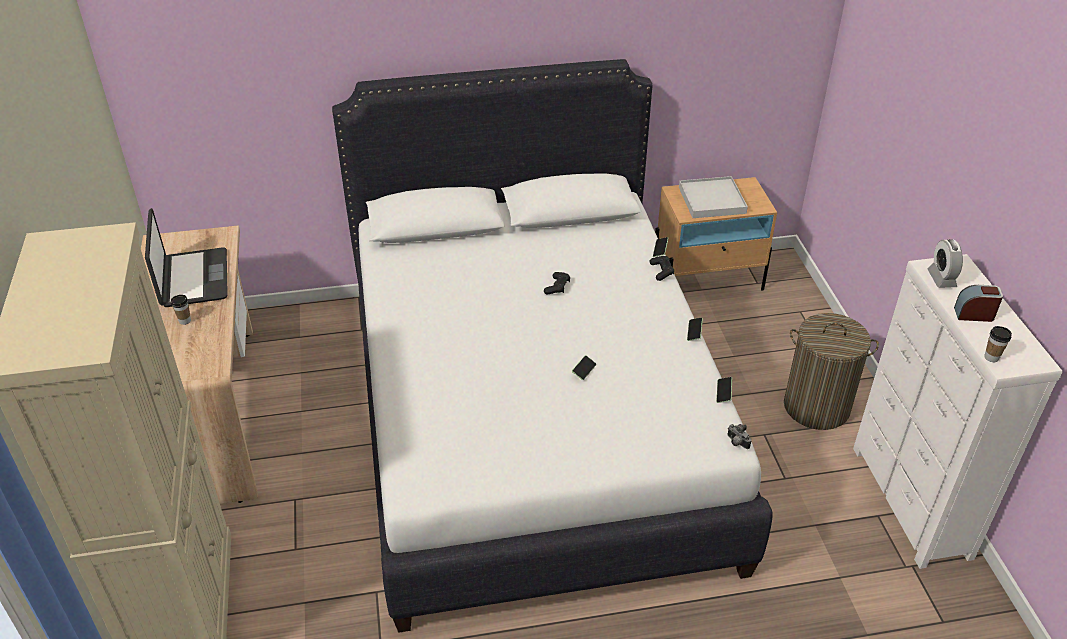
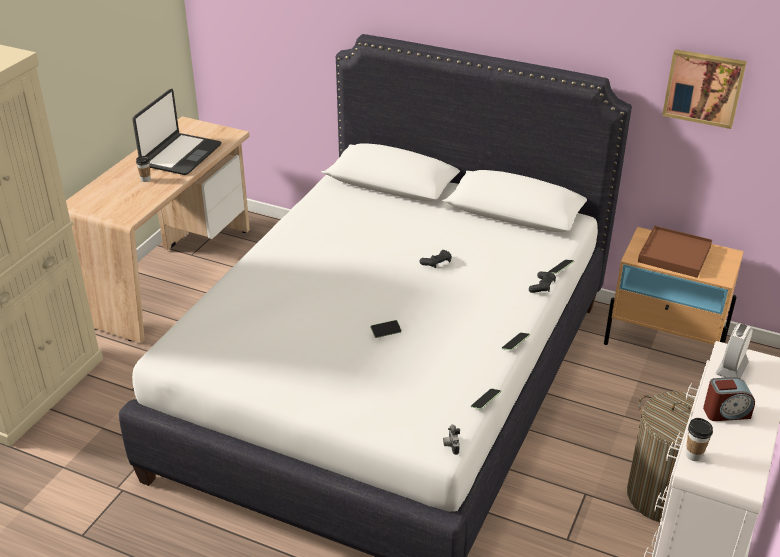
camera: 35 degrees right, 5 degrees down
white tray [679,176,748,218] -> brown tray [638,226,712,278]
alarm clock [954,285,1003,322] -> alarm clock turned 135 degrees clockwise [703,377,755,421]
none -> picture [662,49,747,129]

